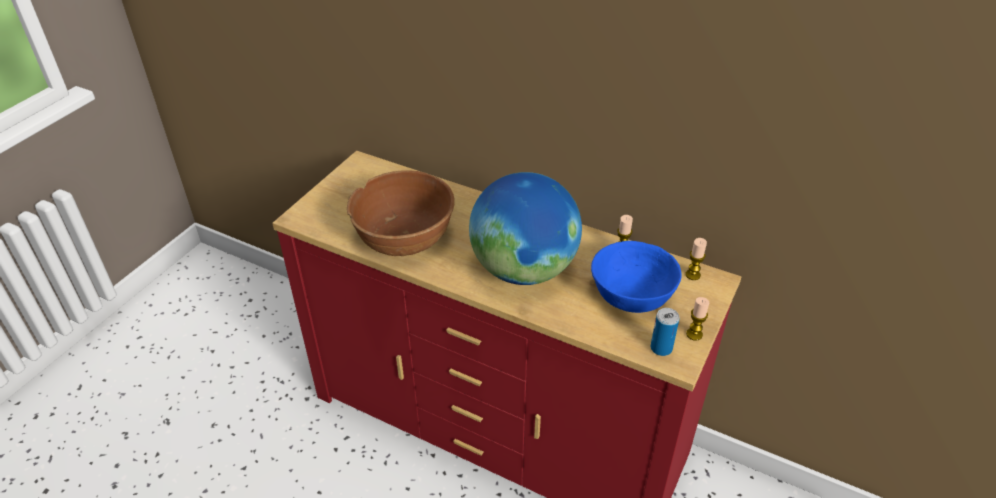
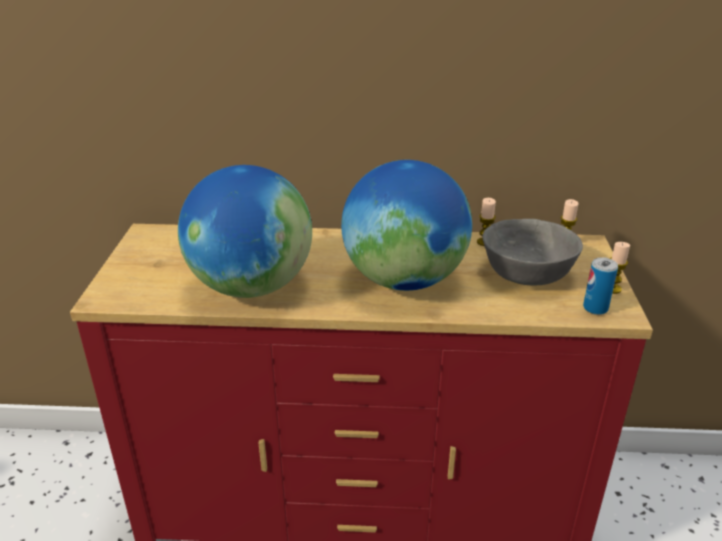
camera: 25 degrees left, 10 degrees down
brown bowl [347,170,455,256] -> globe [178,165,312,298]
blue bowl [591,241,682,313] -> grey bowl [482,219,583,285]

